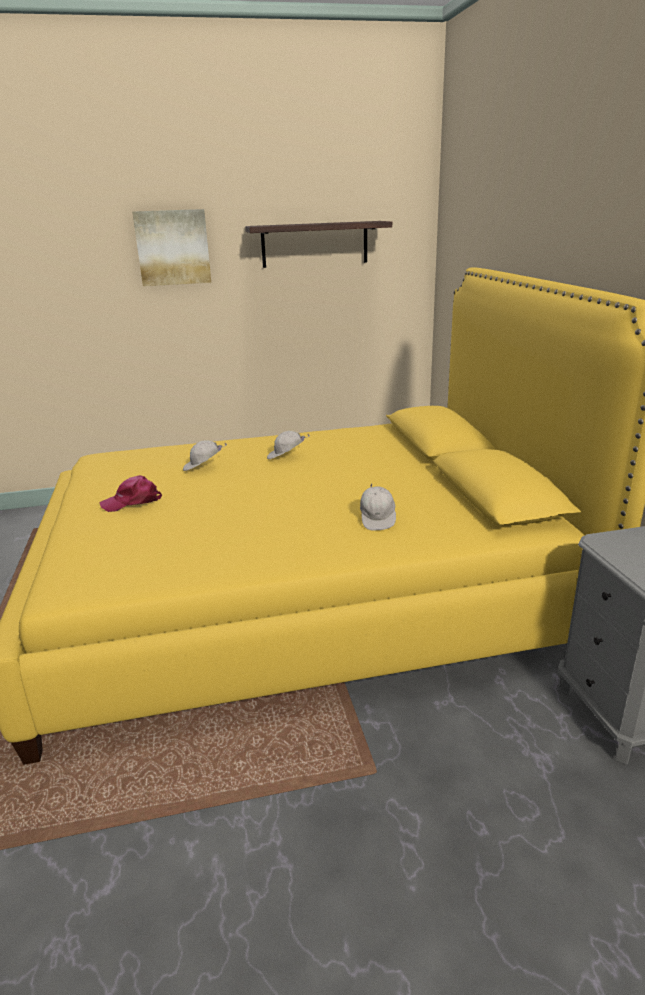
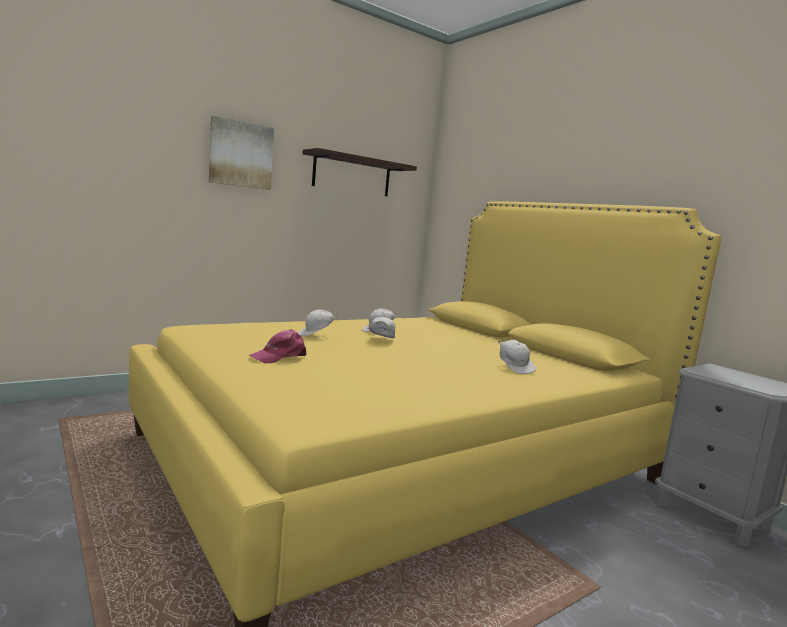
camera: 25 degrees left, 15 degrees down
none -> white cap [369,317,396,339]

